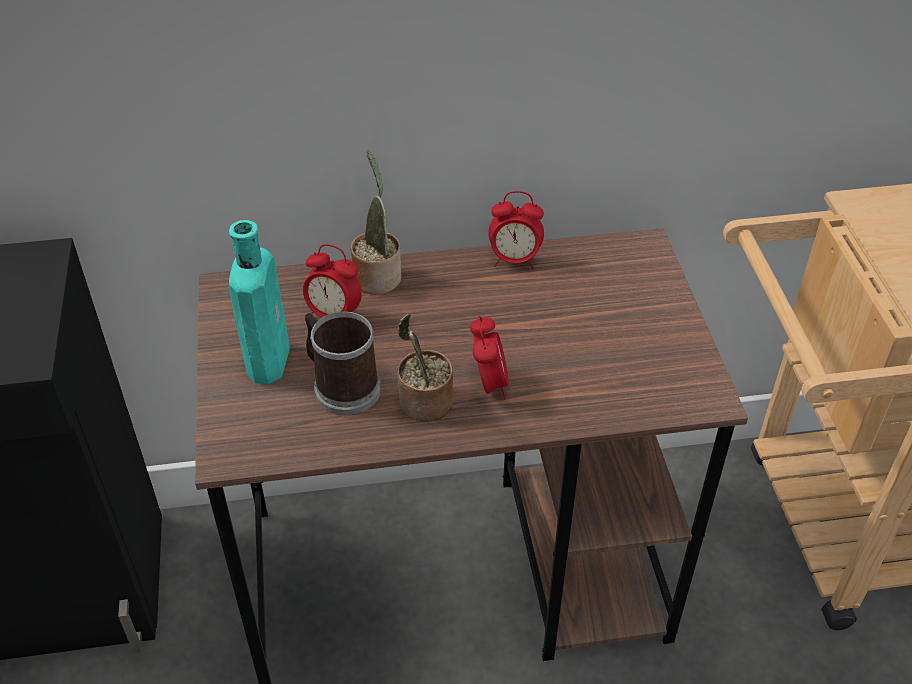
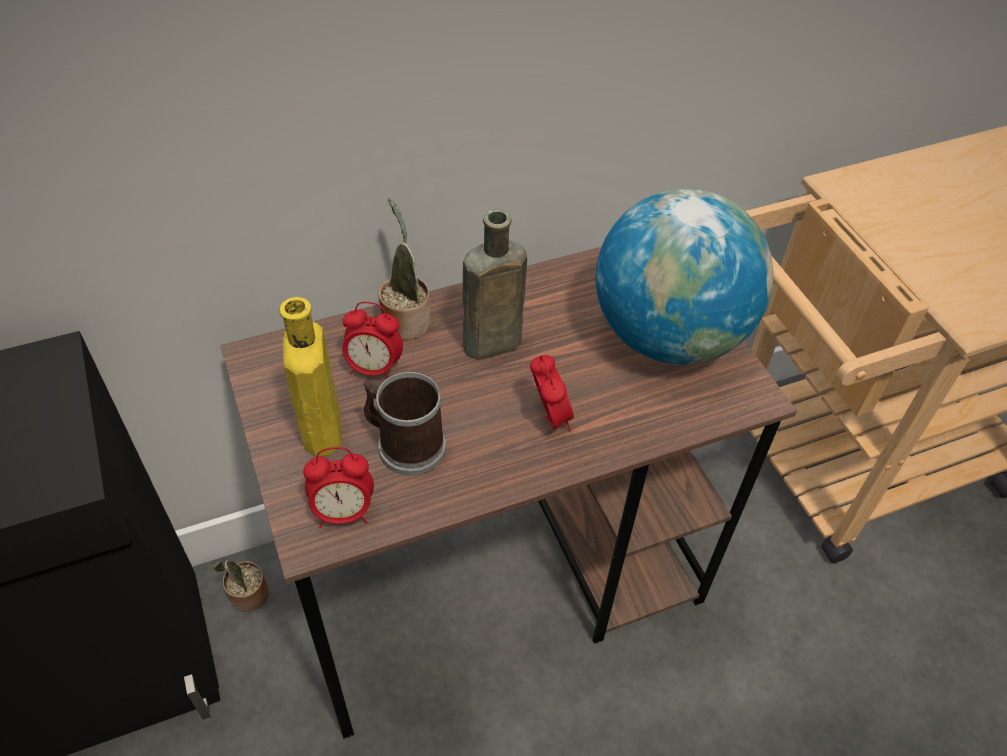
camera: 15 degrees left, 5 degrees up
turquoise bottle [229,220,290,384] -> yellow bottle [279,297,341,456]
potted plant [397,314,453,422] -> potted plant moved to [214,560,268,612]
alarm clock [488,191,544,269] -> alarm clock moved to [303,447,374,528]
none -> brown bottle [463,209,527,360]
none -> globe [596,189,774,364]

